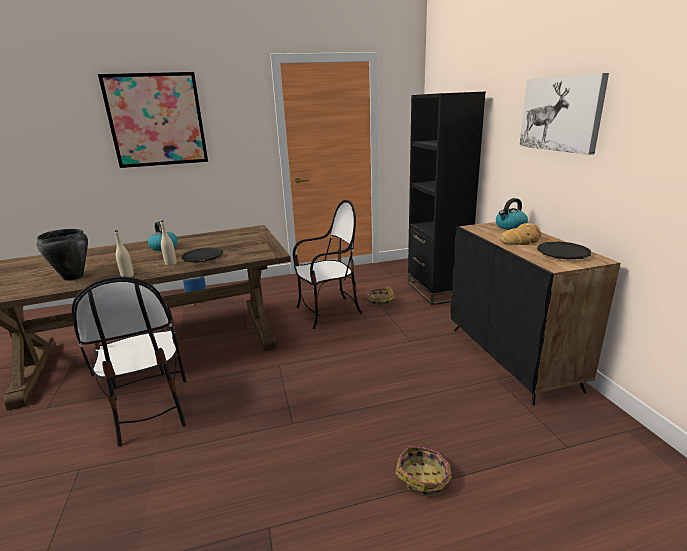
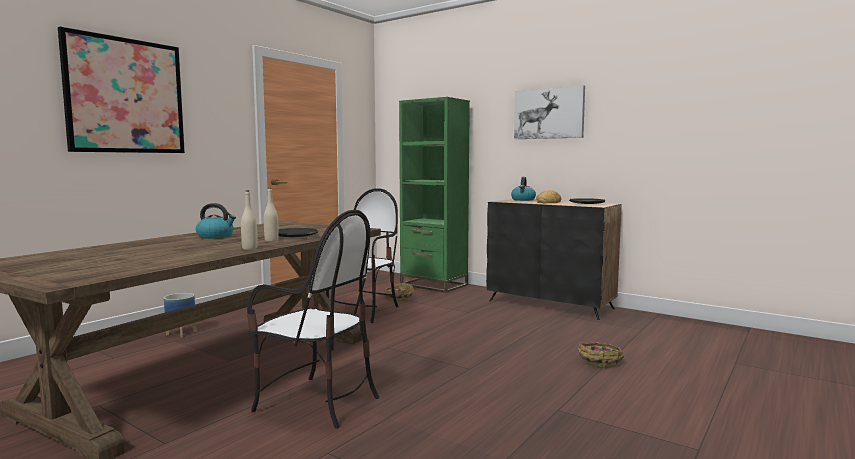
camera: 40 degrees left, 15 degrees down
black cooking pot [37,229,88,281] -> none
black bookcase [408,92,486,305] -> green bookcase [399,97,470,293]

